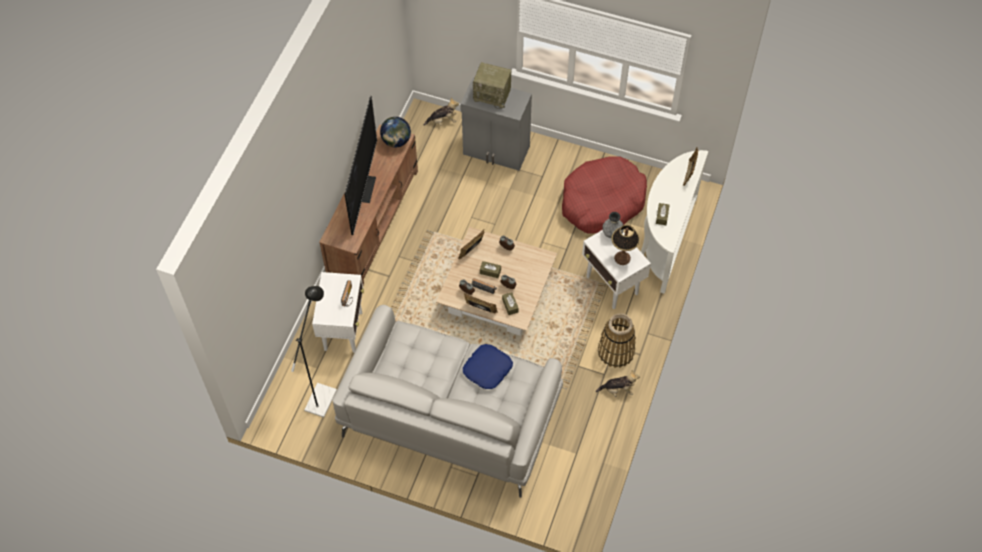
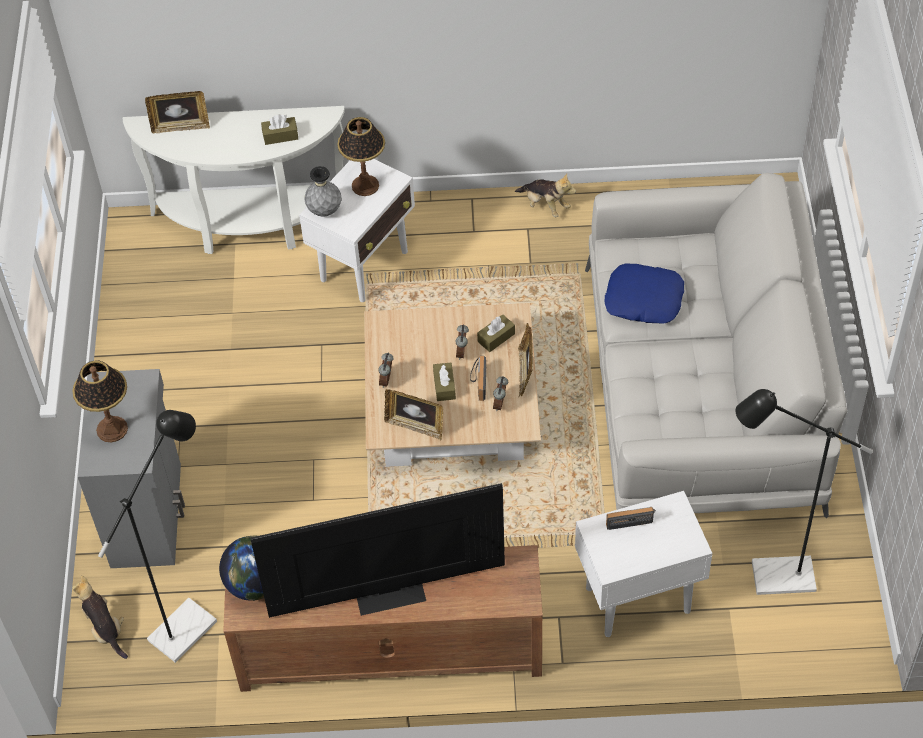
camera: 110 degrees left, 5 degrees down
radio [473,62,511,109] -> table lamp [72,360,128,442]
red dog bed [562,156,647,234] -> none
plush toy [596,370,640,397] -> plush toy turned 150 degrees clockwise [515,173,576,217]
basket [598,313,636,368] -> none
none -> black floor lamp [98,410,217,663]

